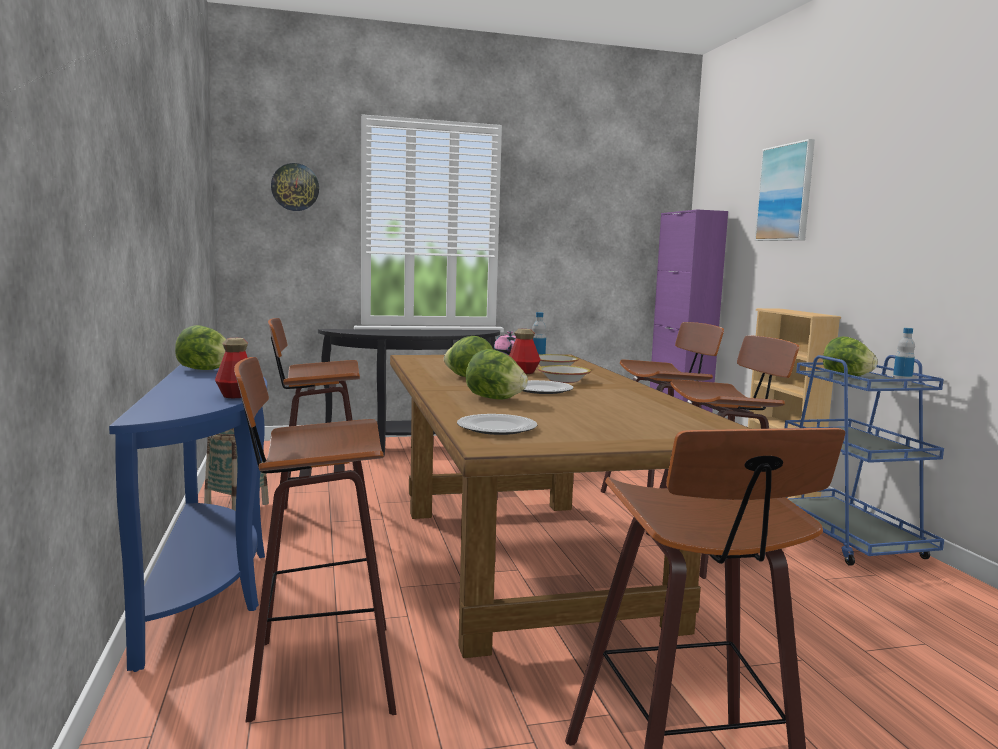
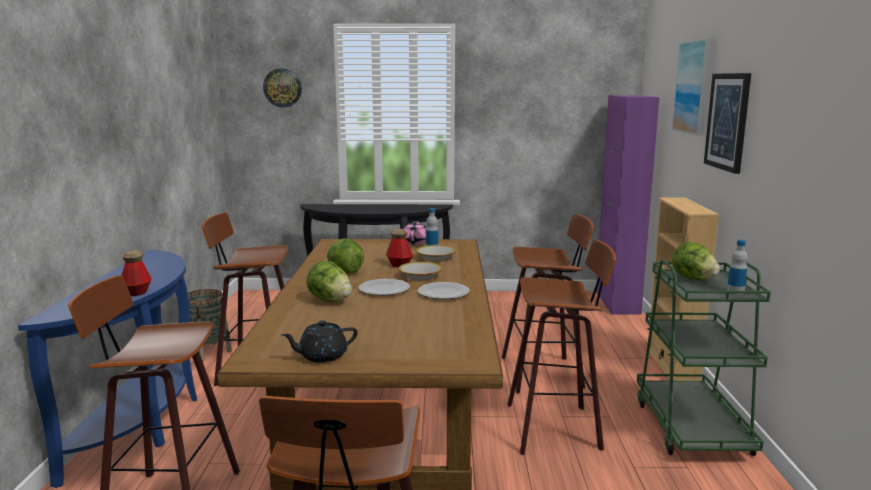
camera: 15 degrees right, 5 degrees up
lettuce [175,325,226,370] -> none
plate [457,414,537,435] -> plate moved to [418,282,470,299]
blue cart [784,355,944,566] -> green cart [637,260,771,456]
none -> black teapot [281,321,357,363]
none -> picture [704,73,751,174]

